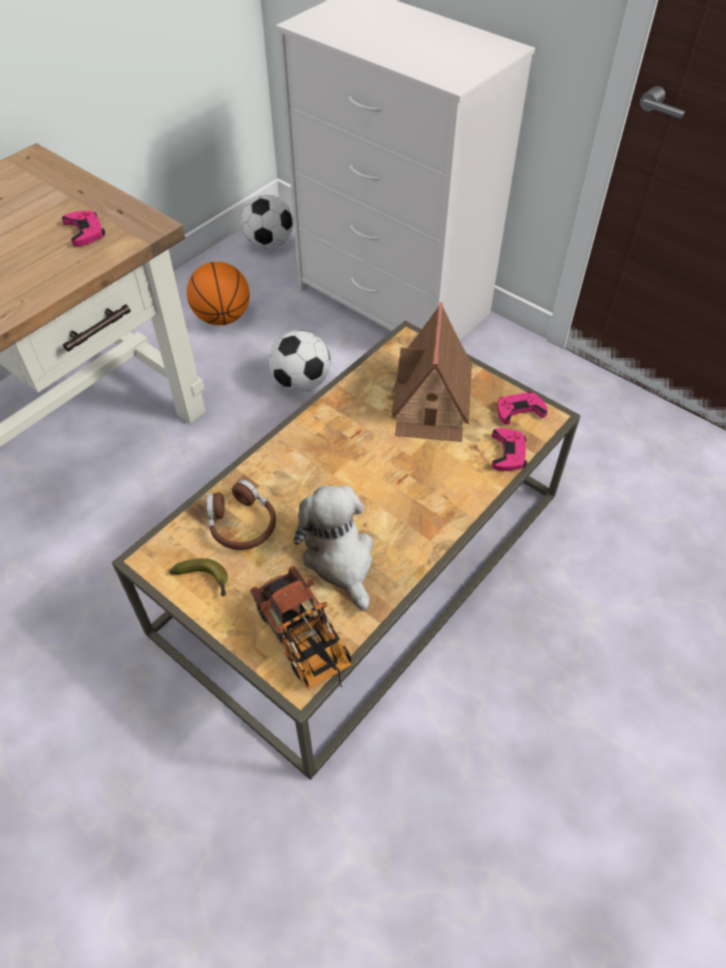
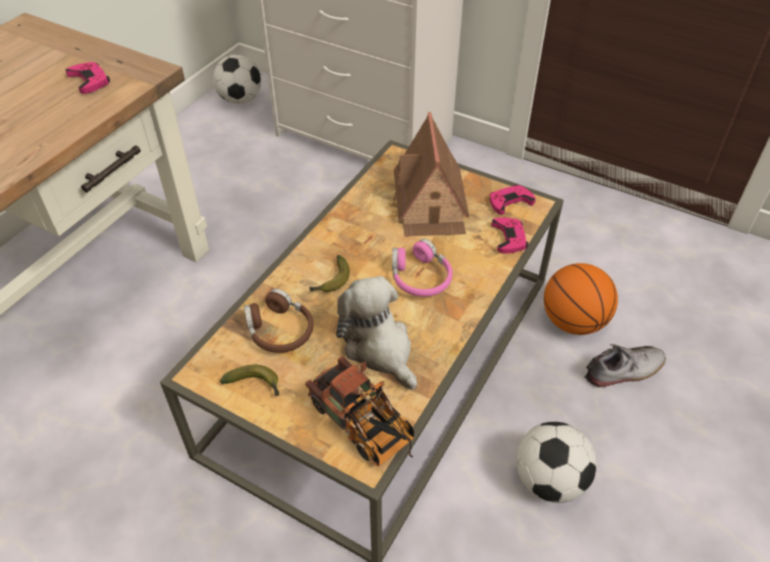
camera: 10 degrees left, 5 degrees down
basketball [187,262,250,325] -> basketball moved to [544,263,618,335]
football [269,330,330,392] -> football moved to [516,422,597,503]
none -> banana [309,255,350,292]
none -> pink headphones [392,239,453,297]
none -> shoe [584,344,666,388]

